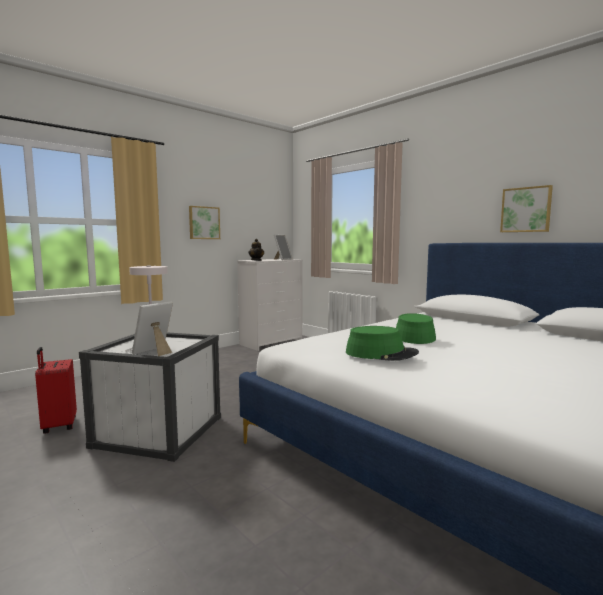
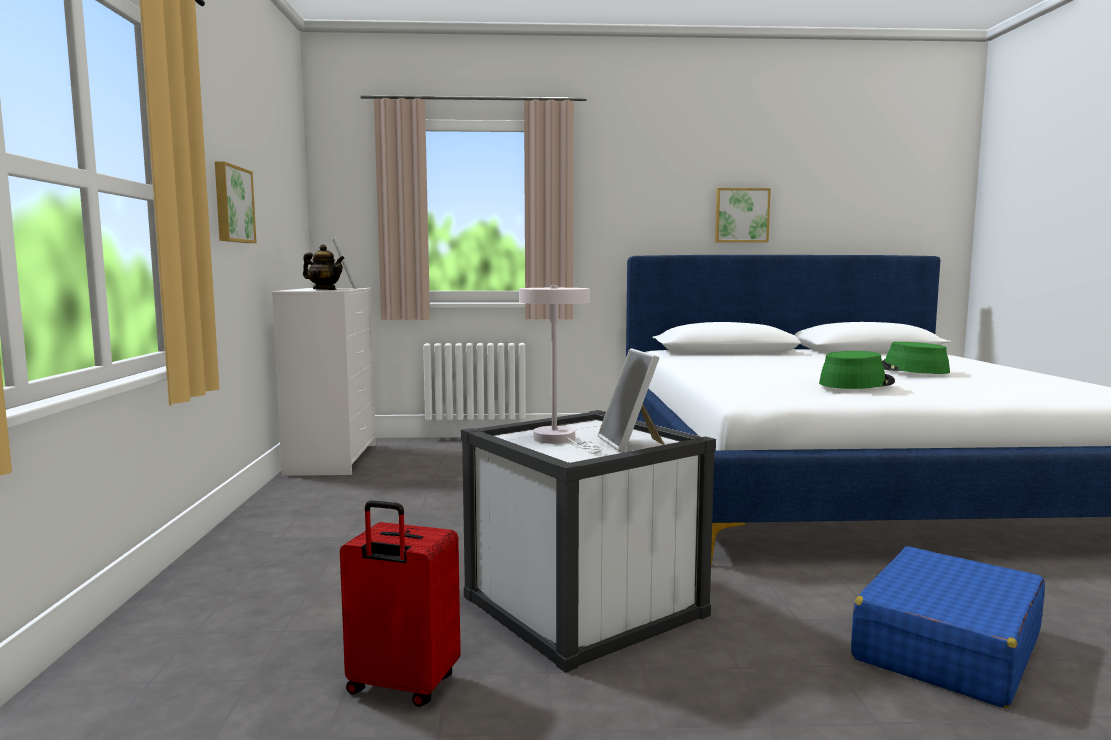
camera: 50 degrees left, 0 degrees up
green hat [396,313,436,344] -> green hat moved to [882,342,950,374]
none -> blue suitcase [851,546,1045,708]

